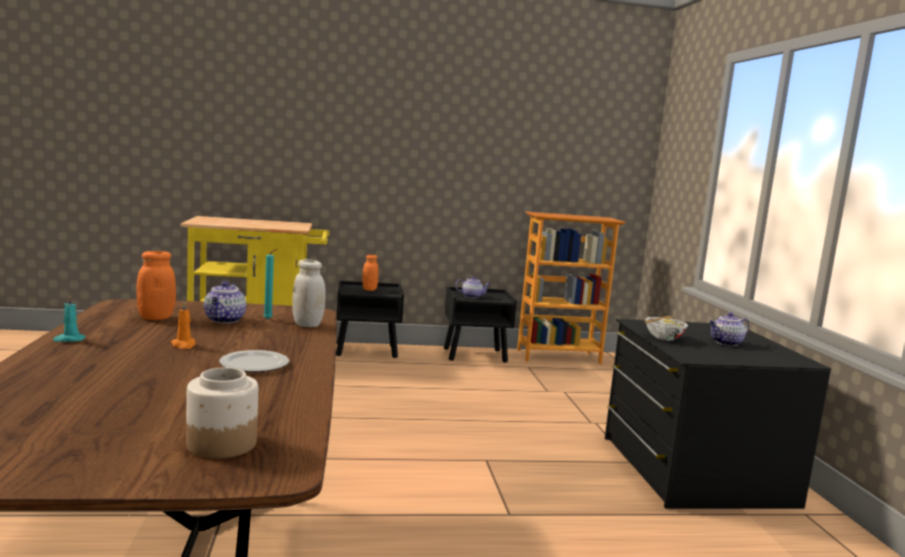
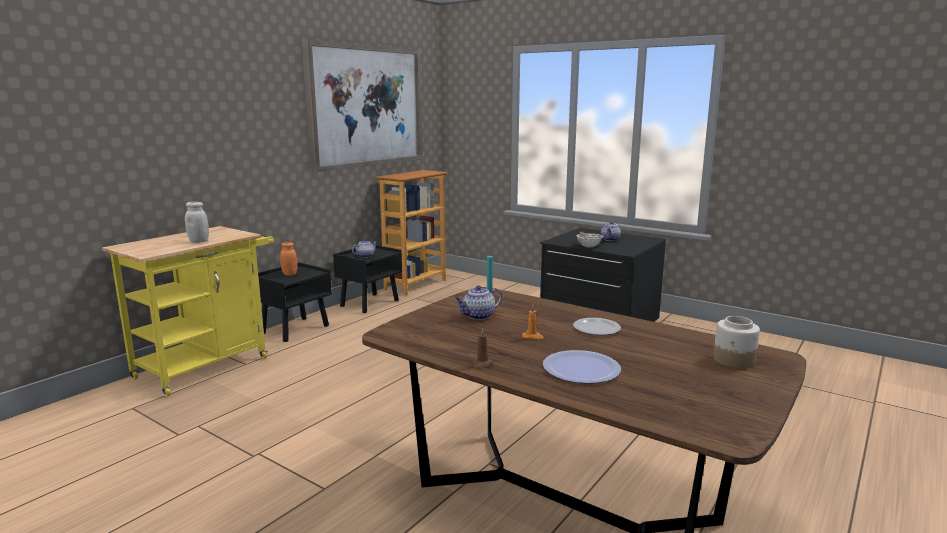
camera: 45 degrees left, 5 degrees up
turquoise candle [53,295,86,342] -> brown candle [472,328,493,369]
orange jar [136,251,176,320] -> none
teapot [204,281,246,323] -> teapot turned 105 degrees clockwise [455,285,502,320]
white jar [292,259,325,327] -> white jar moved to [185,202,209,243]
none -> picture [302,40,423,172]
none -> plate [543,350,621,384]

